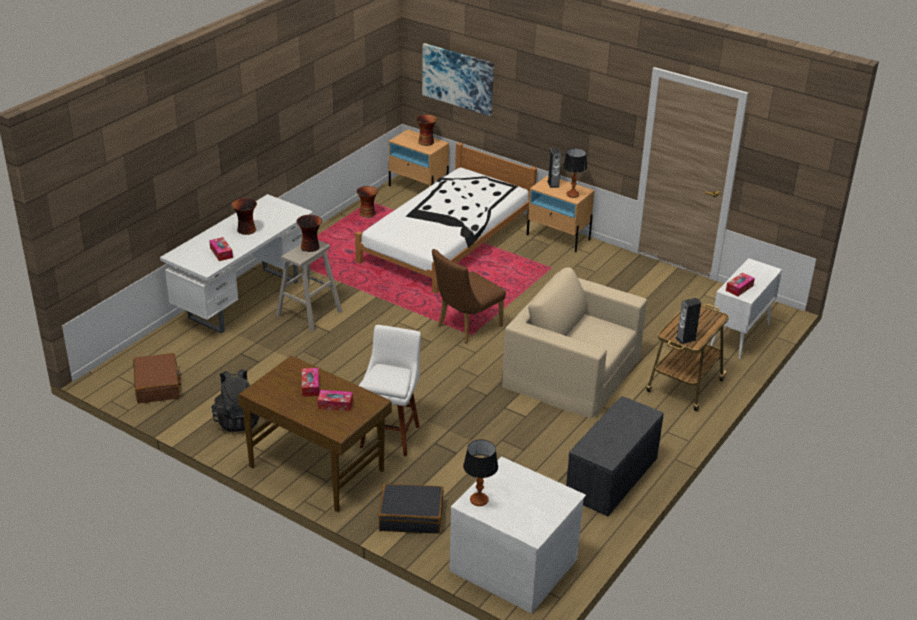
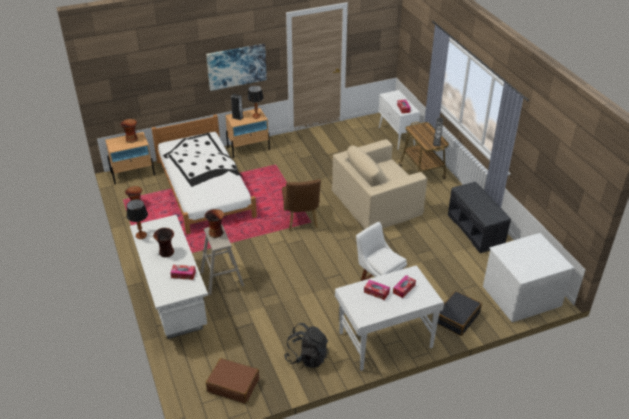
camera: 55 degrees left, 5 degrees up
brown desk [238,356,392,512] -> white desk [335,265,444,371]
picture [422,43,494,116] -> picture moved to [206,44,267,91]
table lamp [463,439,498,506] -> table lamp moved to [127,199,148,239]

